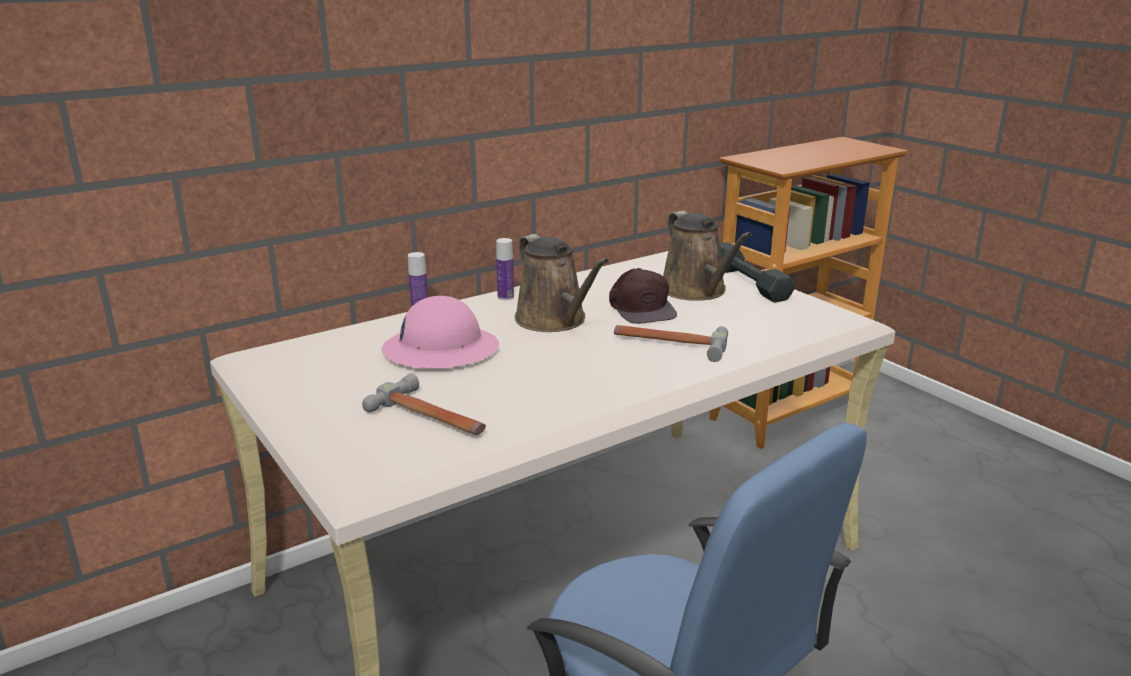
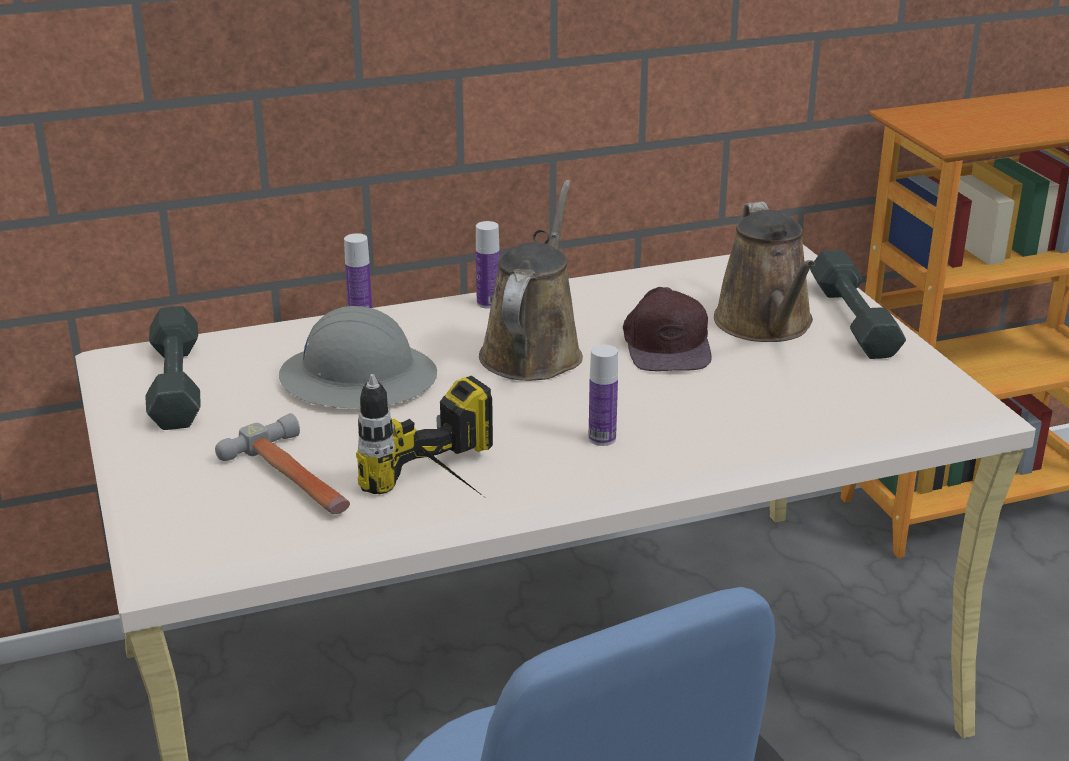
camera: 15 degrees right, 5 degrees up
pink hard hat [382,296,499,368] -> grey hard hat [279,306,437,408]
brown watering can [515,234,609,332] -> brown watering can turned 150 degrees counterclockwise [479,180,583,381]
hammer [614,325,728,362] -> none
none -> grey dumbbell [145,306,201,430]
none -> power drill [356,374,493,496]
none -> bottle [589,344,618,446]

